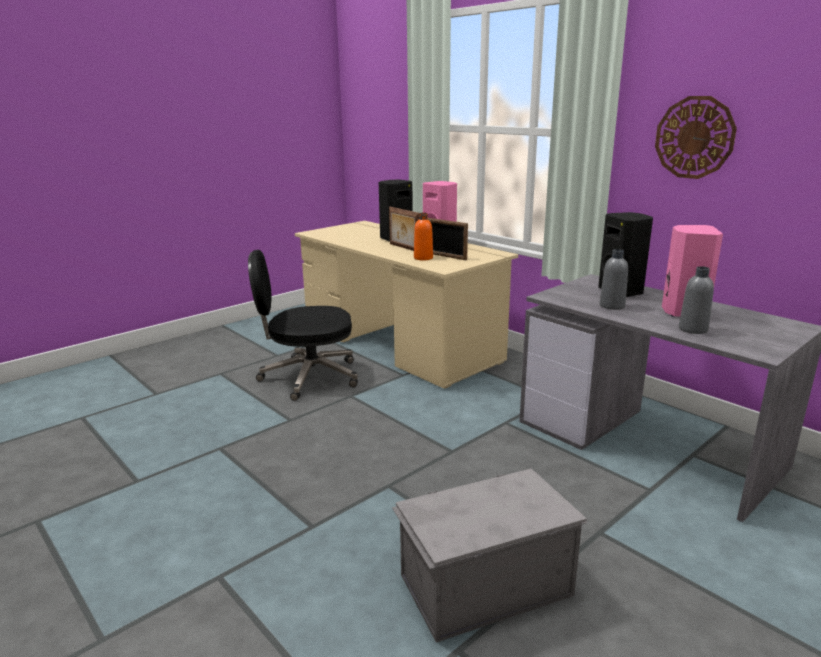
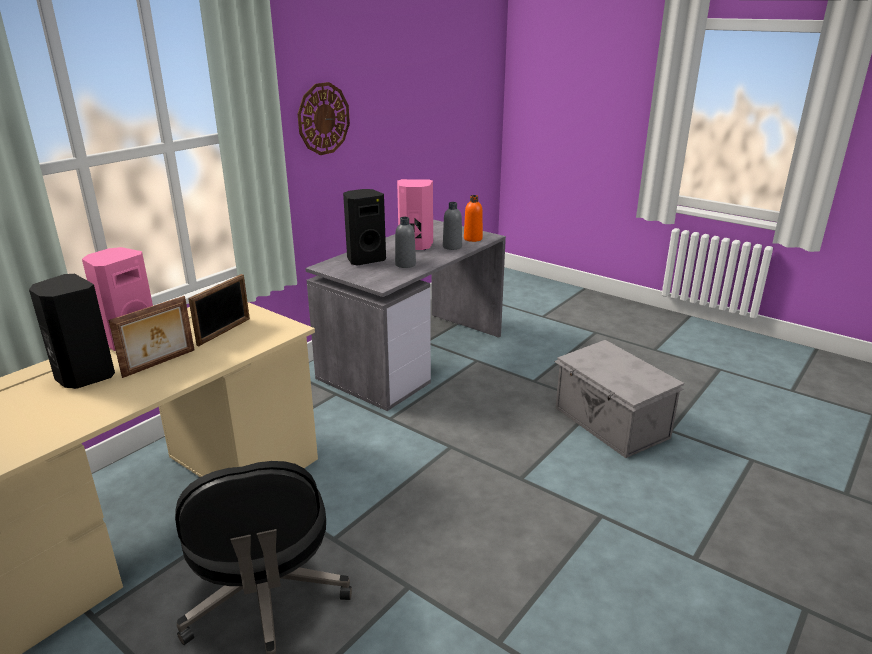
camera: 100 degrees left, 5 degrees up
orange bottle [414,213,433,260] -> orange bottle moved to [464,195,483,242]

